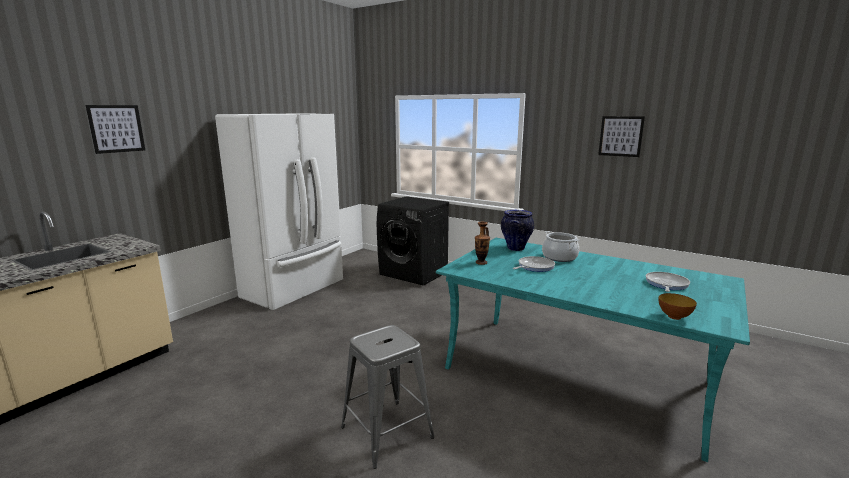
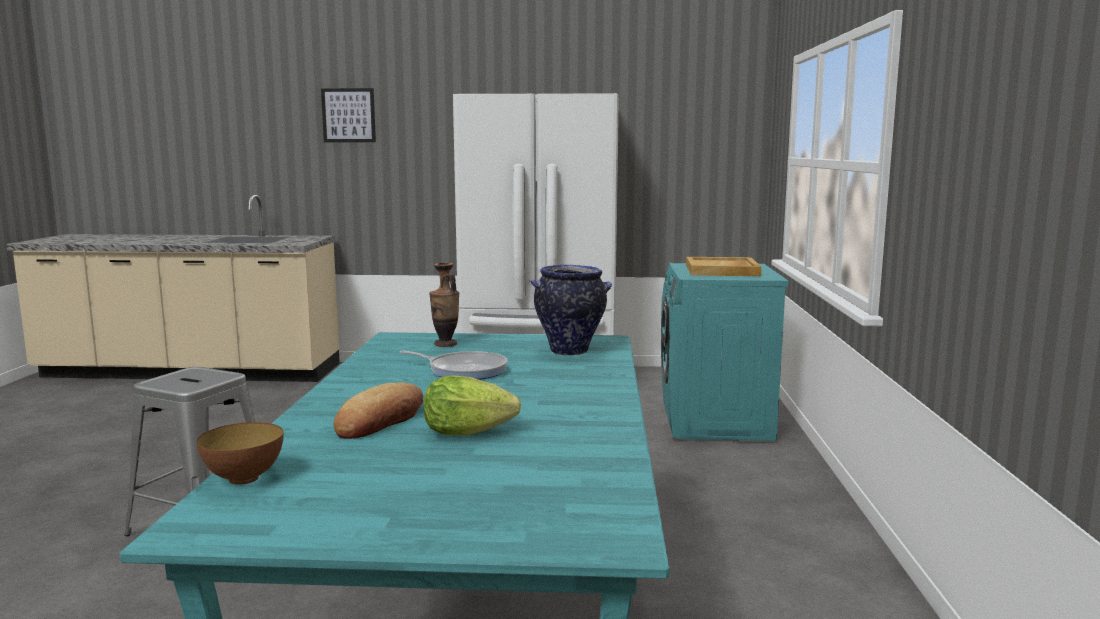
camera: 60 degrees right, 5 degrees down
black washing machine [377,196,449,286] -> turquoise washing machine [661,263,789,441]
cooking pot [542,231,579,262] -> none
picture [598,116,645,157] -> none
frying pan [646,272,690,292] -> none
none -> bread [333,382,423,439]
none -> lettuce [424,375,521,435]
none -> beige tray [686,257,762,276]

